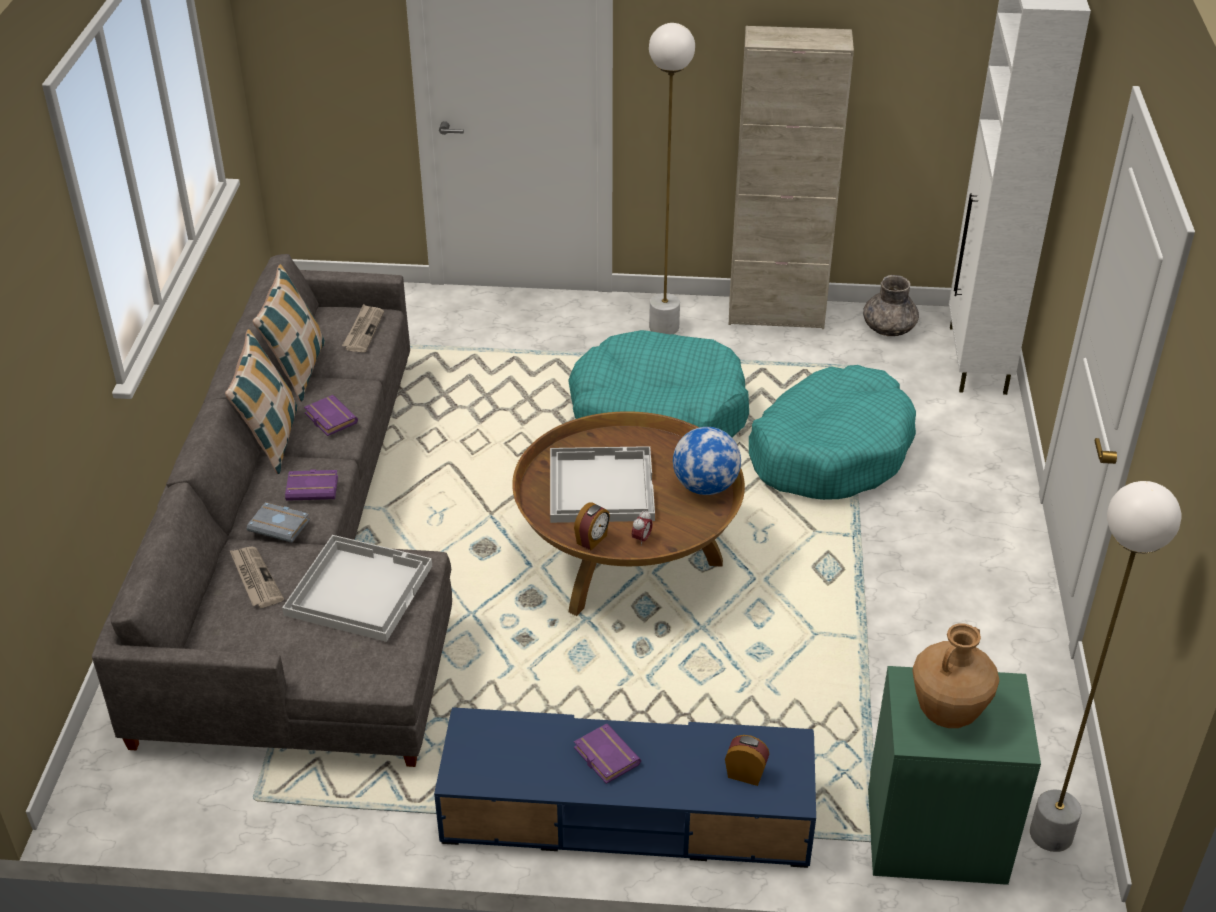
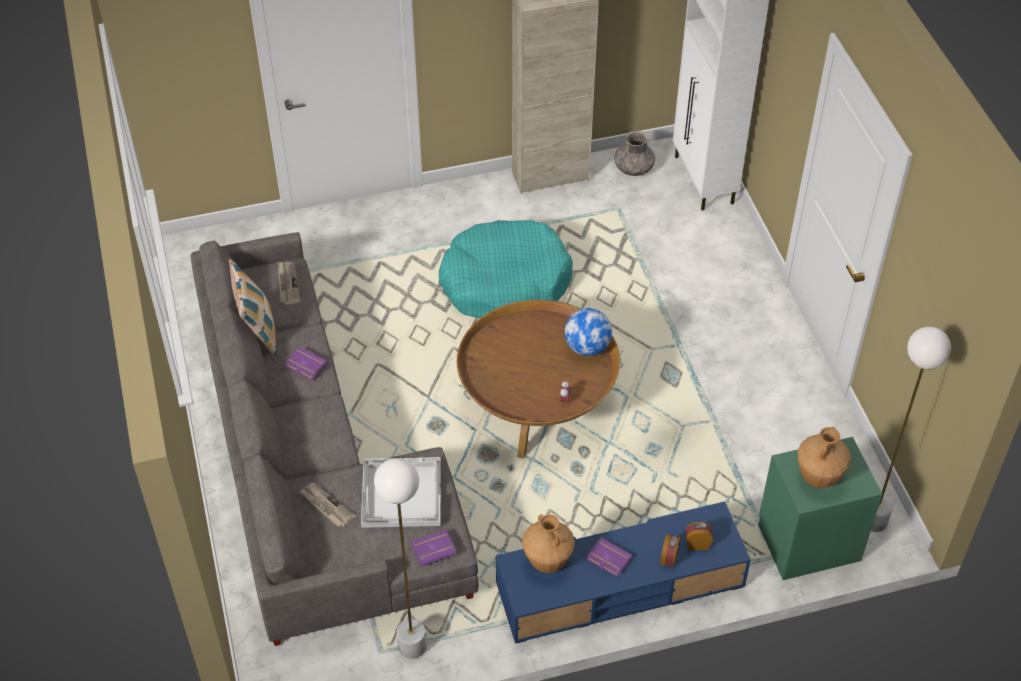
camera: 20 degrees left, 10 degrees up
pillow [225,329,298,474] -> none
grey book [247,502,310,543] -> none
purple book [285,469,338,501] -> purple book moved to [412,530,457,566]
white tray [550,446,655,523] -> none
alarm clock [574,502,610,550] -> alarm clock moved to [661,534,680,567]
white floor lamp [649,23,695,335] -> white floor lamp moved to [374,458,427,659]
turquoise dog bed [749,365,916,500] -> none
none -> brown vase [522,514,575,573]

